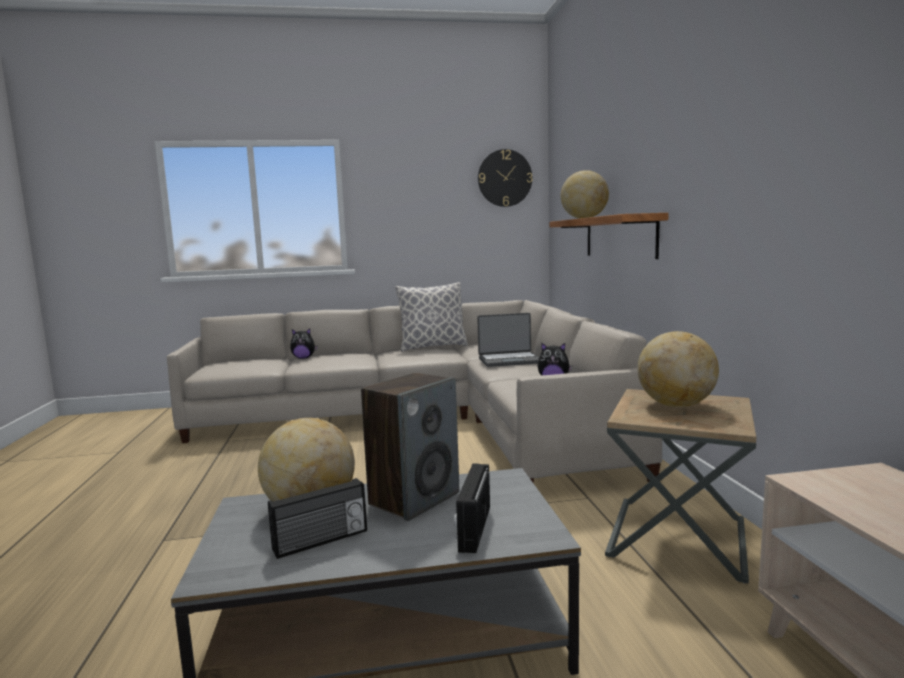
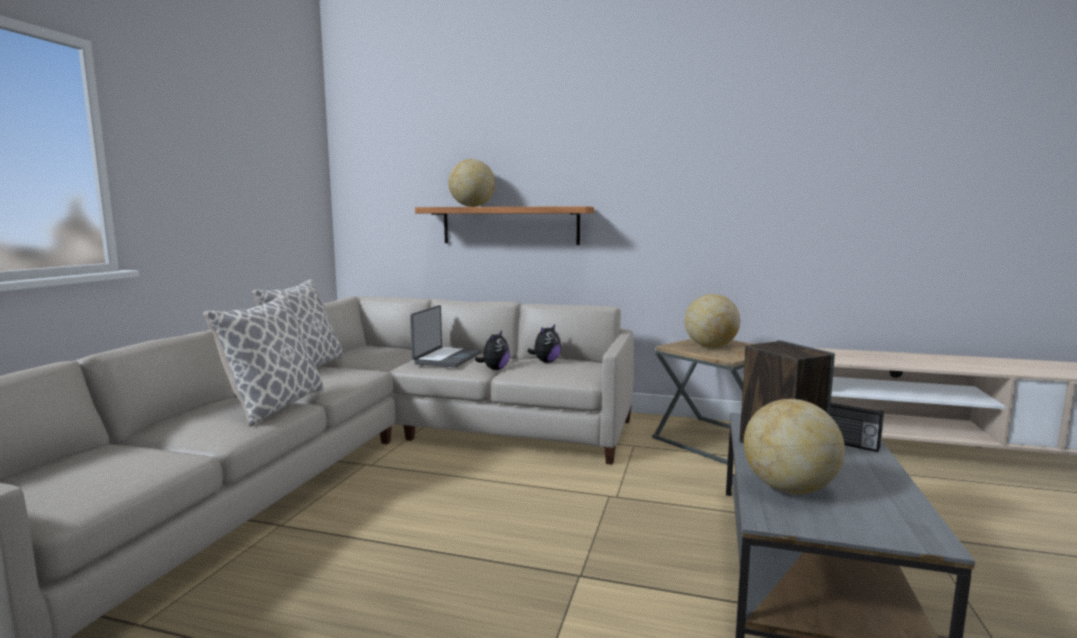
camera: 65 degrees left, 0 degrees up
radio [268,478,367,559] -> none
plush toy [290,329,318,359] -> plush toy moved to [475,331,510,370]
wall clock [478,149,532,207] -> none
none -> pillow [203,295,323,426]

